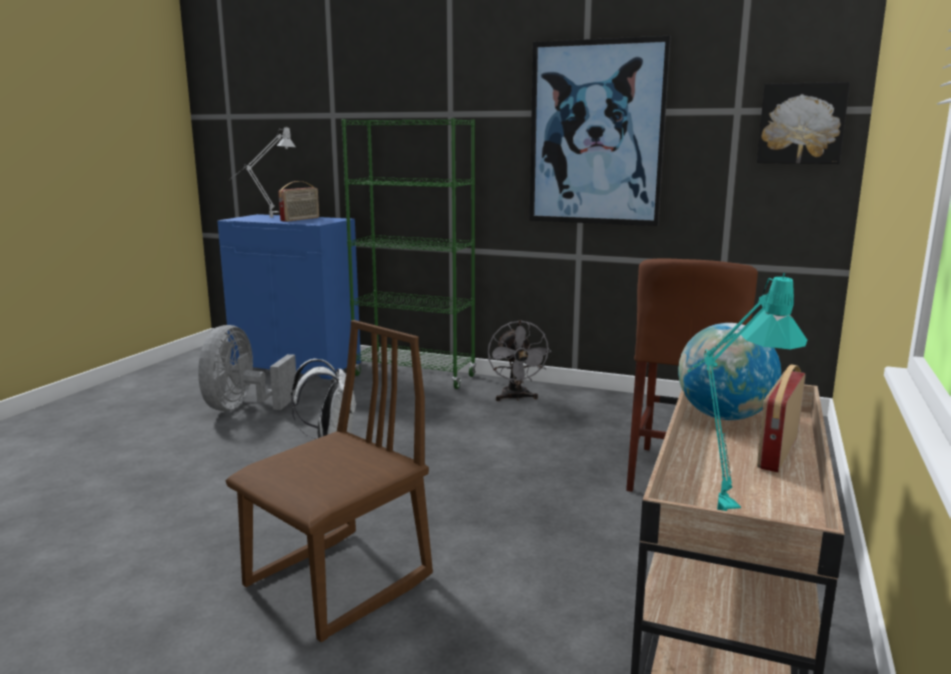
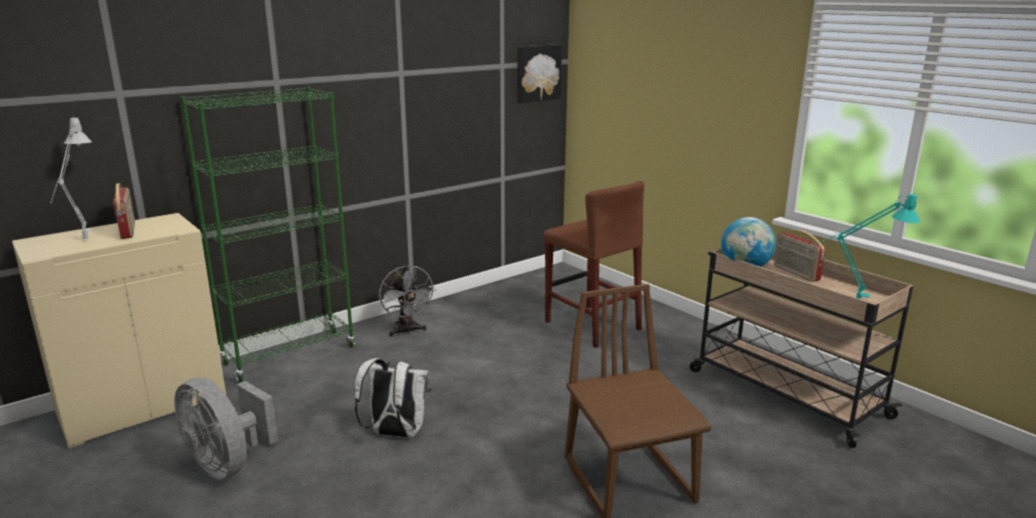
camera: 60 degrees left, 5 degrees up
blue cabinet [217,214,361,380] -> beige cabinet [12,213,226,449]
grey fan [488,320,552,401] -> grey fan turned 45 degrees clockwise [379,265,436,337]
picture [529,36,671,226] -> none

